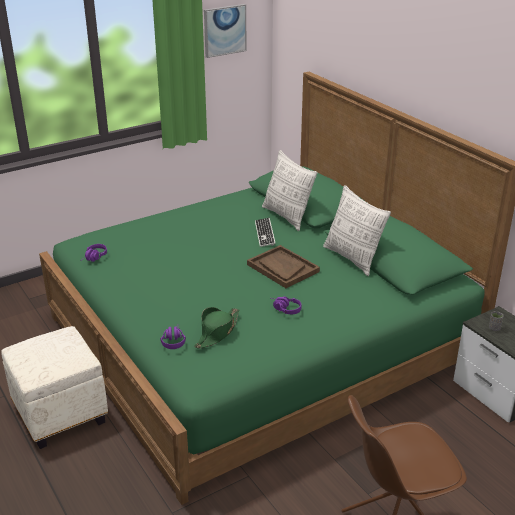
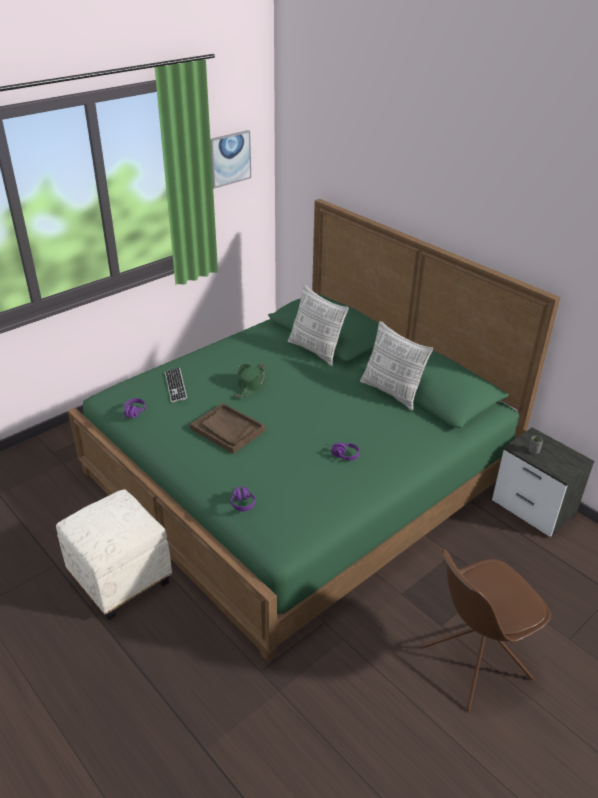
camera: 10 degrees left, 5 degrees up
green hat [194,307,239,349] -> green hat moved to [235,364,266,398]
brown tray [247,245,320,288] -> brown tray moved to [190,403,266,454]
keyboard [255,218,276,247] -> keyboard moved to [165,367,187,403]

